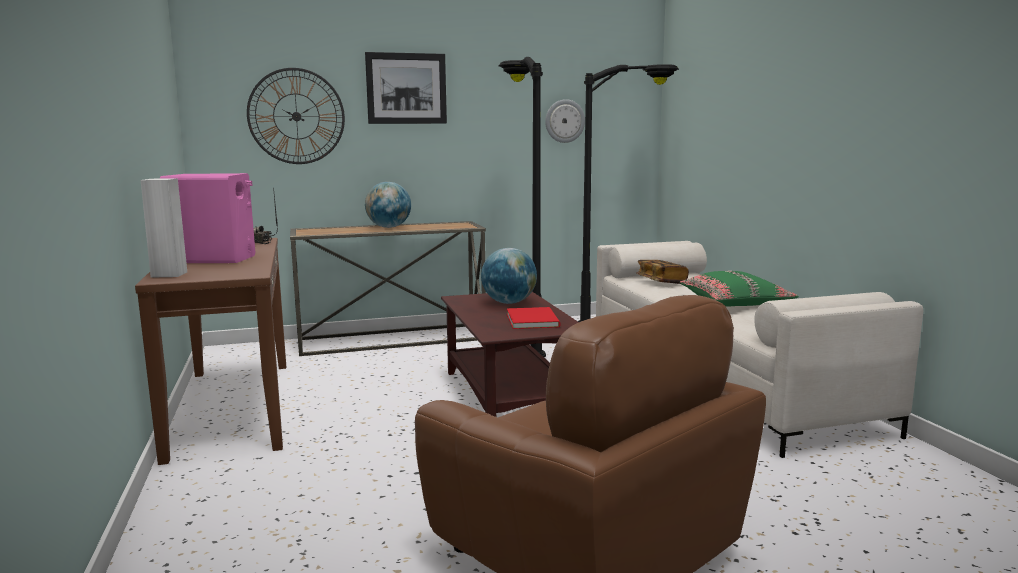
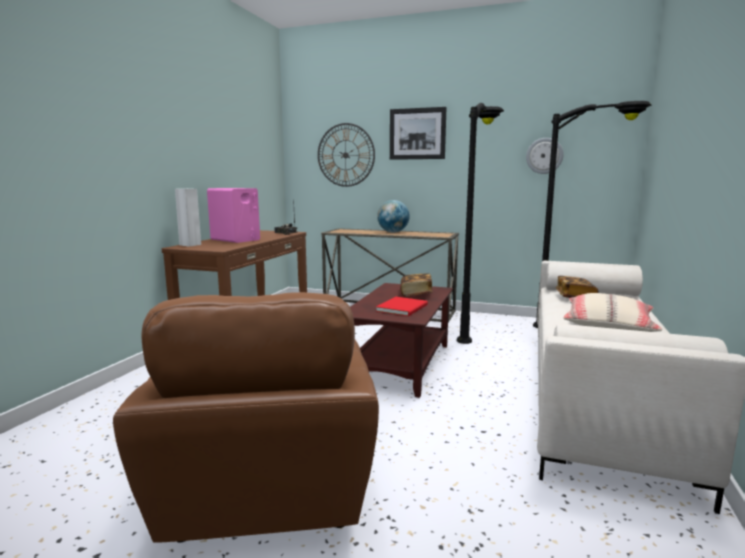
camera: 35 degrees right, 0 degrees up
globe [481,248,537,304] -> book [400,273,433,297]
green pillow [680,271,799,307] -> beige pillow [563,293,662,332]

